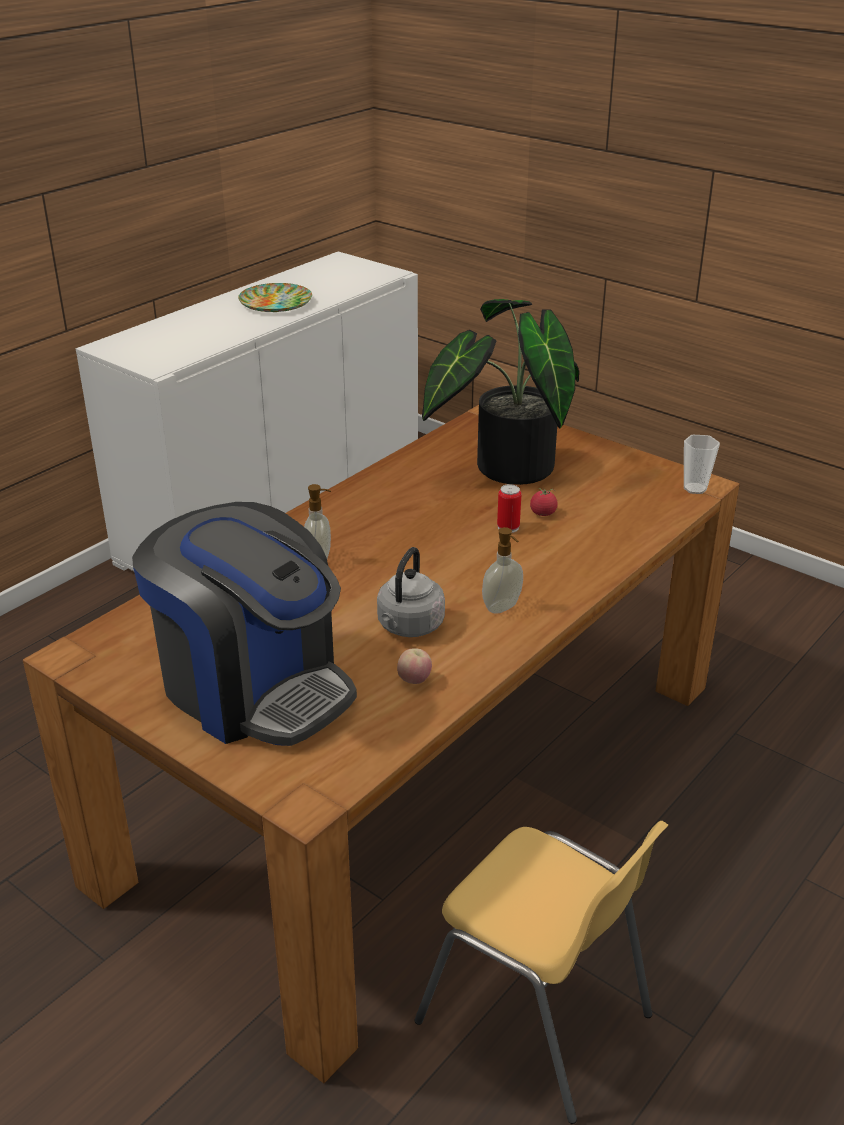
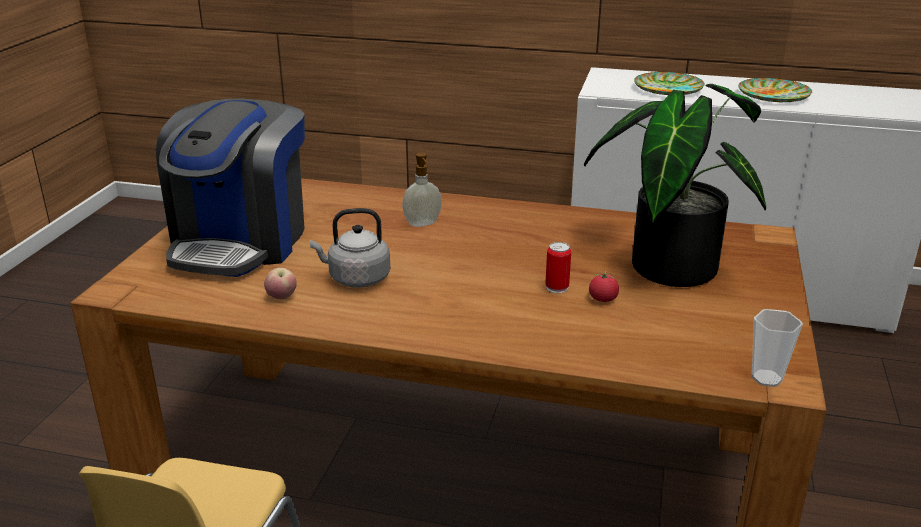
camera: 65 degrees right, 5 degrees down
soap dispenser [482,527,523,614] -> none
none -> plate [634,72,705,95]

